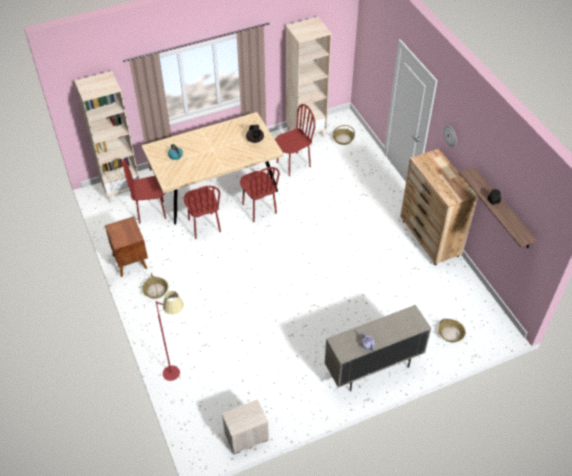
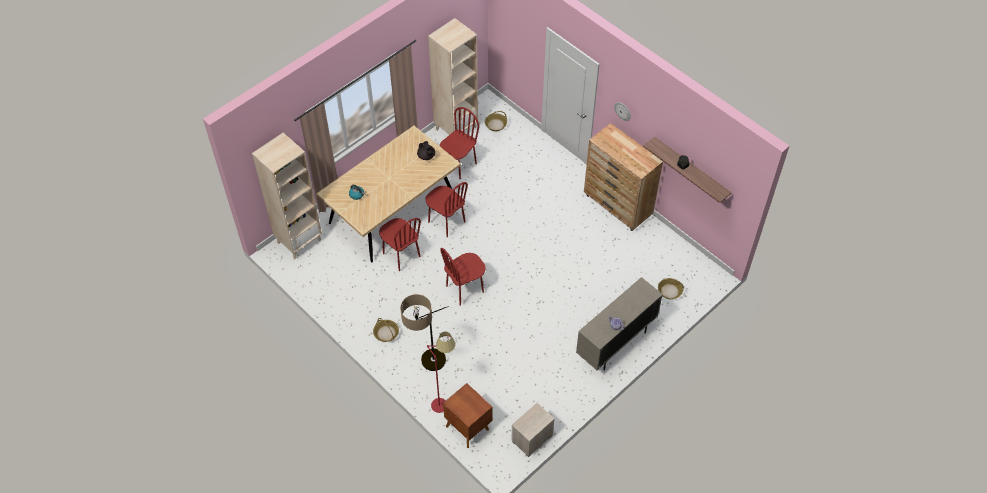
camera: 20 degrees left, 5 degrees up
brown nightstand [105,216,148,277] -> brown nightstand moved to [443,383,492,448]
red chair [123,159,166,224] -> red chair moved to [440,248,486,306]
none -> floor lamp [400,294,449,371]

